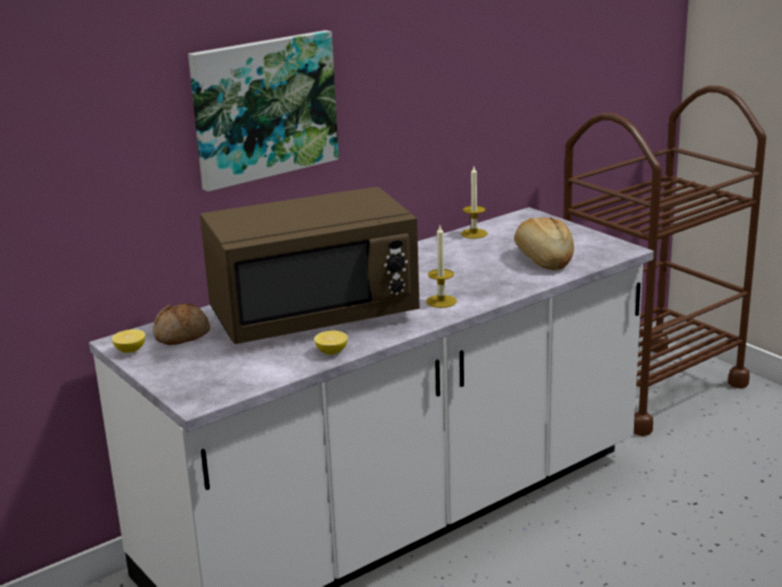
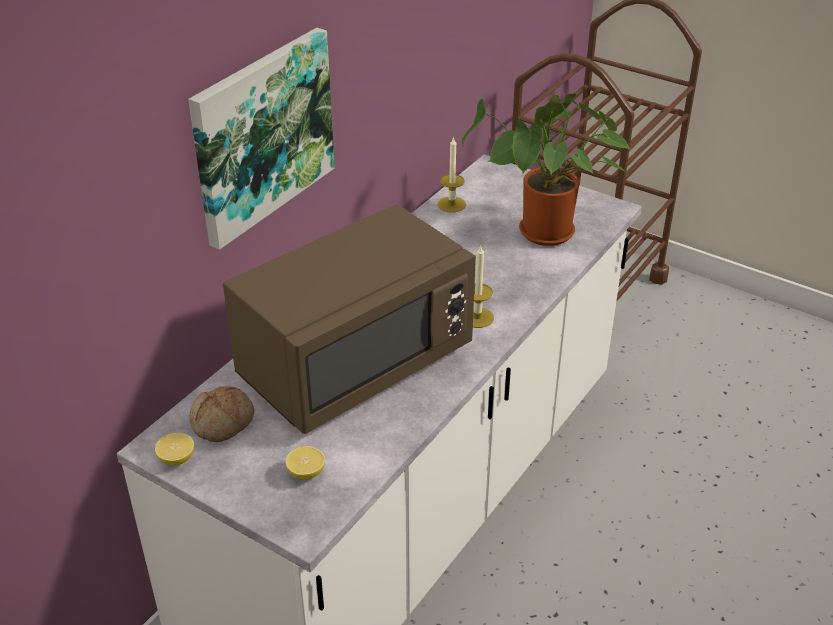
camera: 20 degrees left, 15 degrees up
lemon [314,331,348,355] -> lemon moved to [285,446,325,480]
bread [514,217,574,270] -> potted plant [462,93,631,246]

